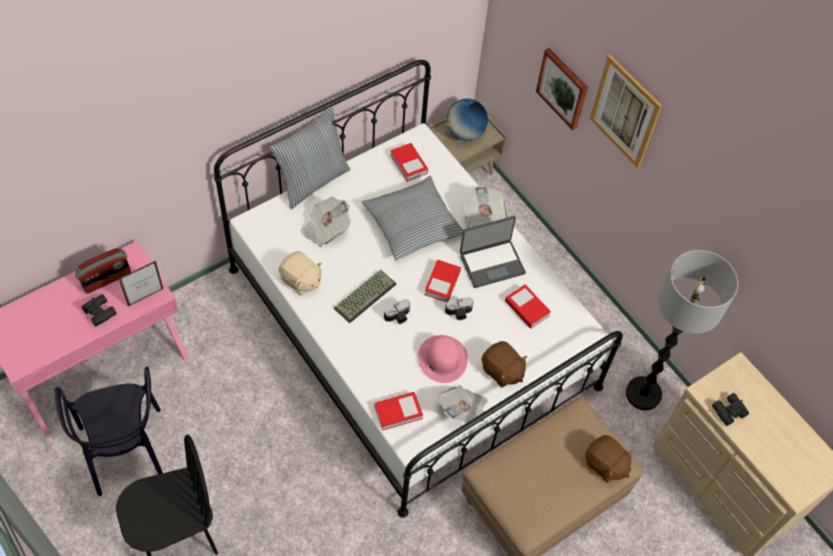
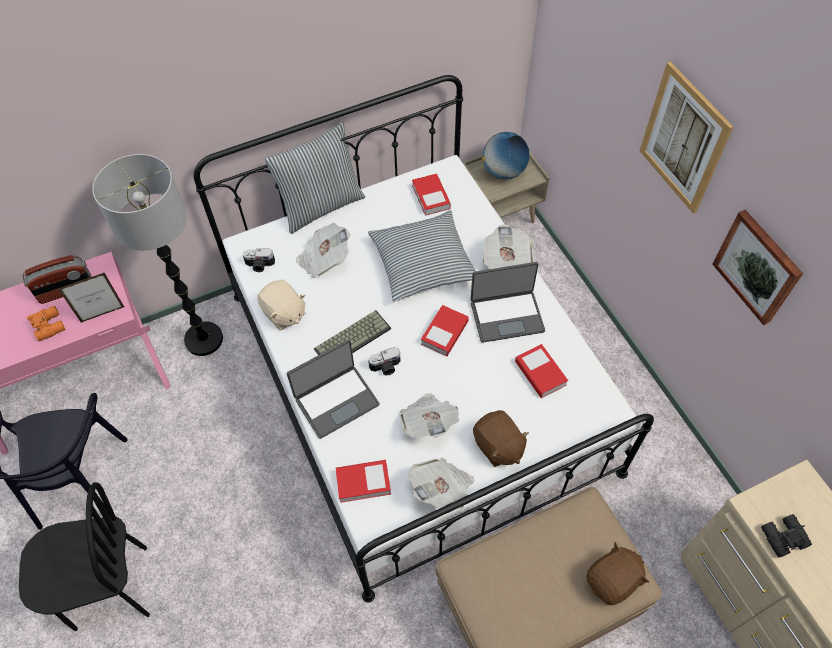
camera: 15 degrees right, 0 degrees up
black binoculars [81,294,117,326] -> orange binoculars [27,306,65,341]
pink hat [418,335,468,383] -> newspaper [400,393,459,438]
camera [445,298,473,320] -> camera moved to [243,248,275,272]
picture [536,48,588,130] -> picture moved to [712,210,803,325]
brown plush toy [585,435,633,483] -> brown plush toy turned 90 degrees counterclockwise [586,542,649,605]
floor lamp [626,250,738,410] -> floor lamp moved to [92,154,223,356]
none -> laptop [287,339,380,439]

